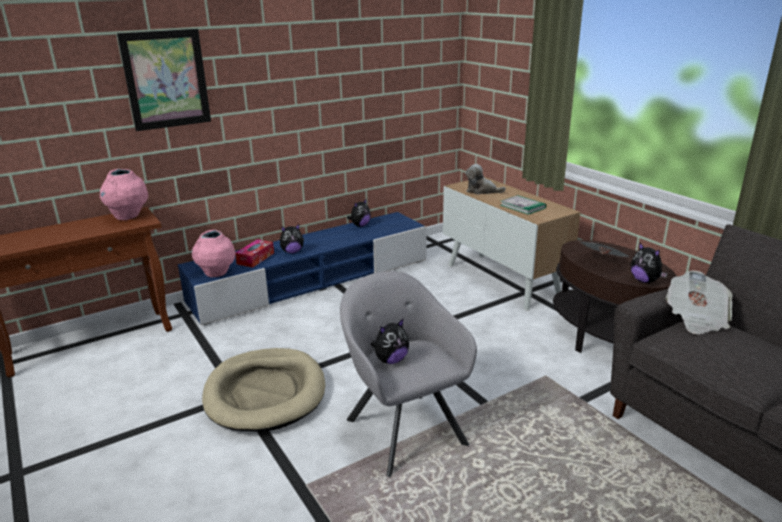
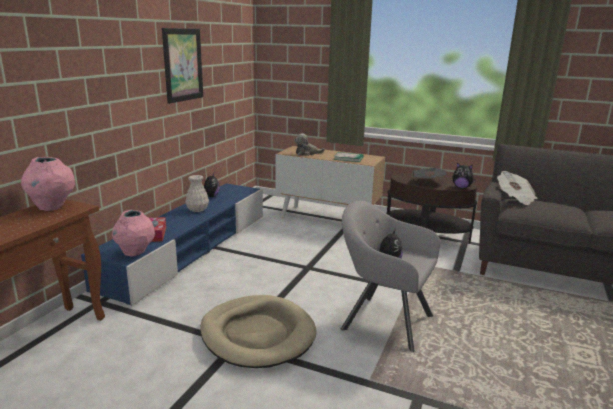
camera: 35 degrees left, 5 degrees down
picture [117,29,211,131] -> picture moved to [162,28,203,104]
plush toy [280,224,304,254] -> none
none -> white vase [185,175,209,212]

